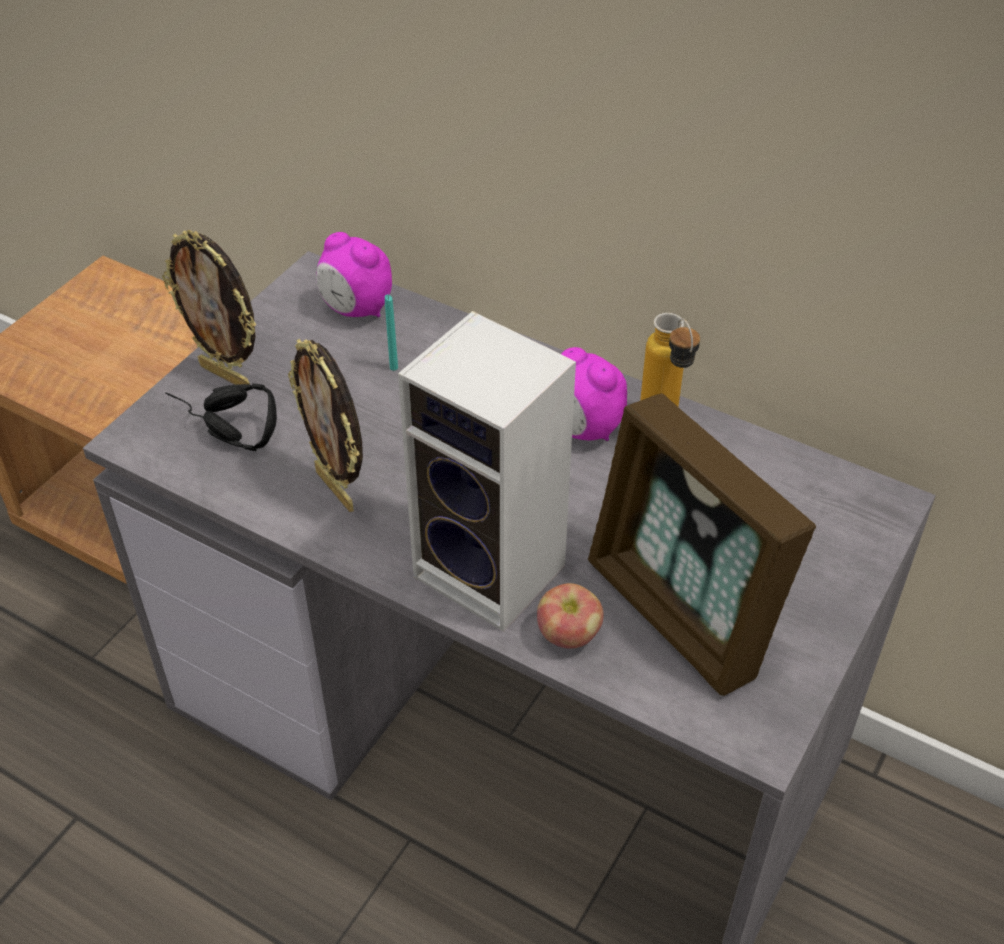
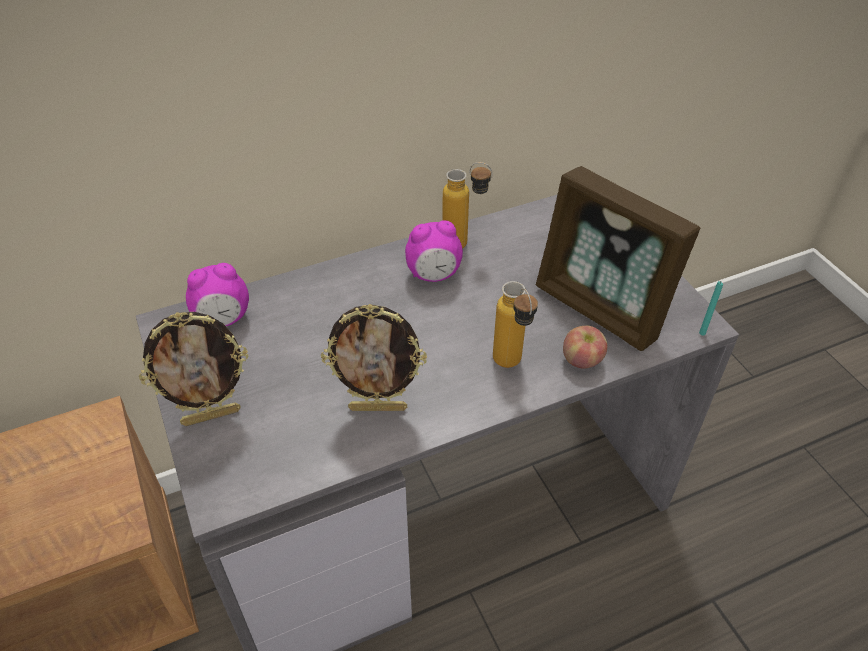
camera: 55 degrees left, 0 degrees up
black headphones [166,384,277,451] -> none
turquoise candle [385,294,398,371] -> turquoise candle moved to [699,281,723,336]
speaker [398,311,576,632] -> bottle [493,281,538,368]
picture frame [588,393,816,696] -> picture frame turned 45 degrees clockwise [536,166,701,351]

